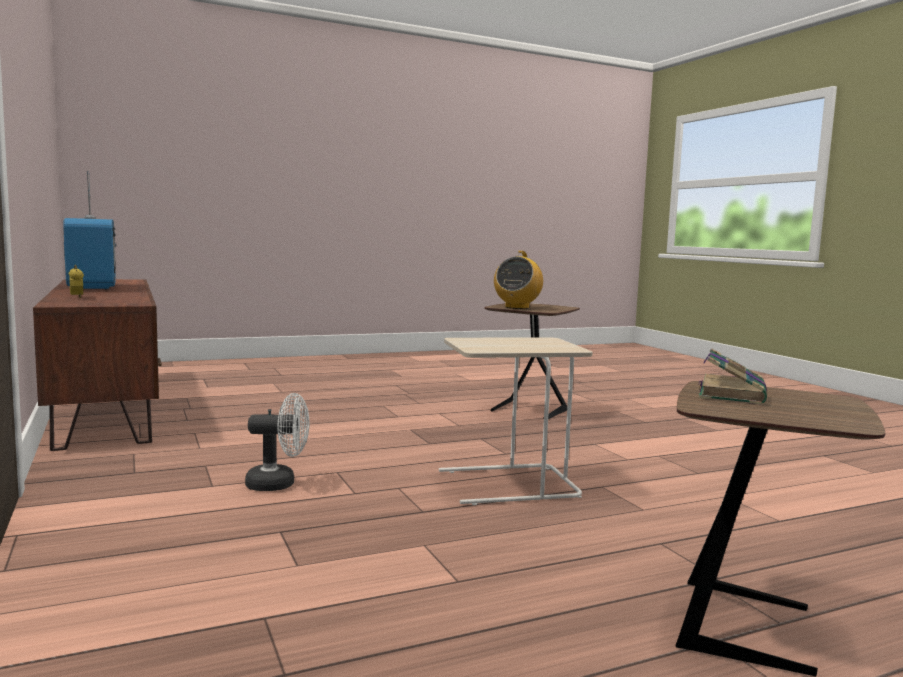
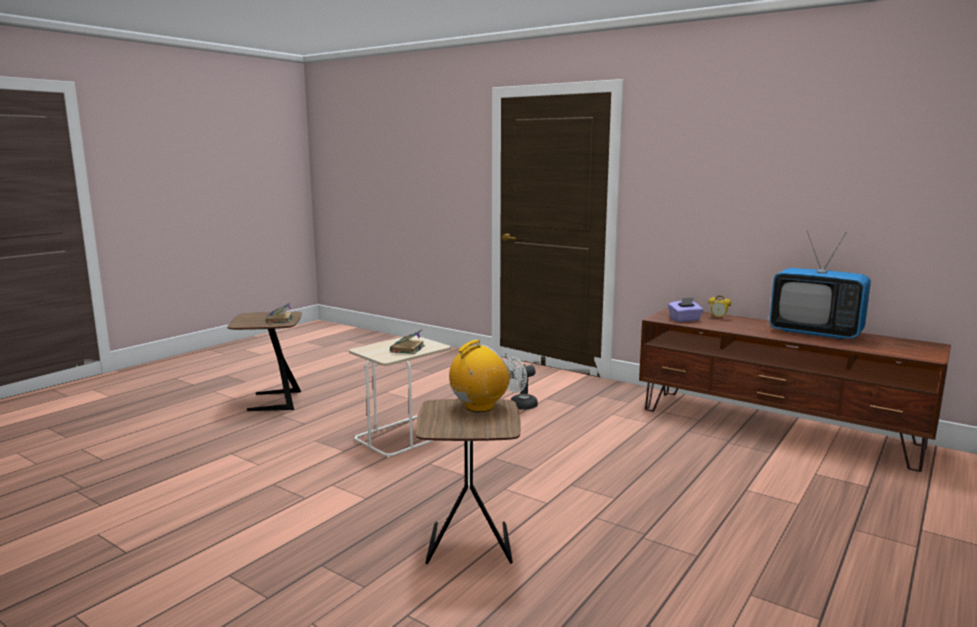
camera: 150 degrees right, 5 degrees up
radio [494,251,543,309] -> radio turned 60 degrees clockwise [449,340,511,412]
none -> book [390,329,425,354]
none -> purple tissue box [668,298,704,322]

